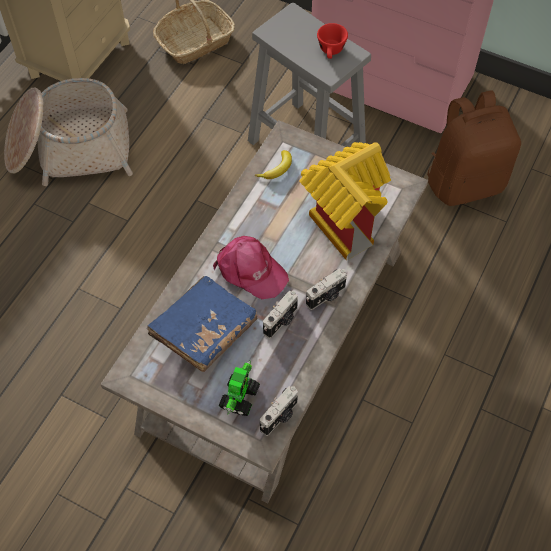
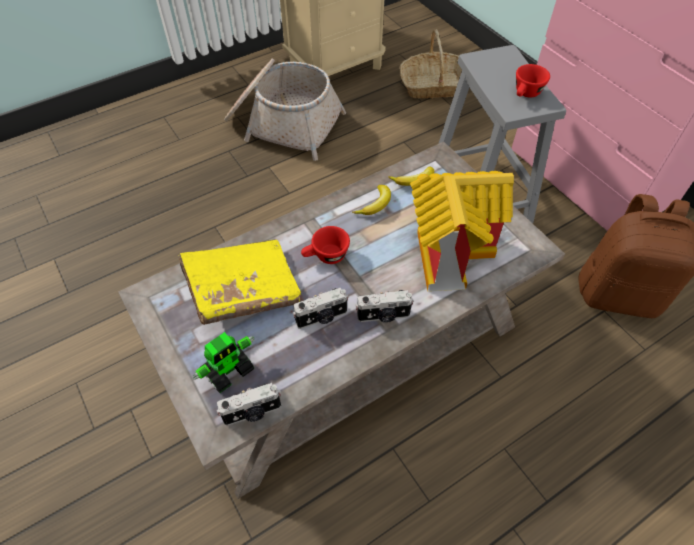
camera: 30 degrees right, 5 degrees down
blue book [146,276,258,372] -> yellow book [178,239,301,325]
pink cap [213,236,289,299] -> red cup [301,226,350,264]
none -> banana [352,185,391,215]

